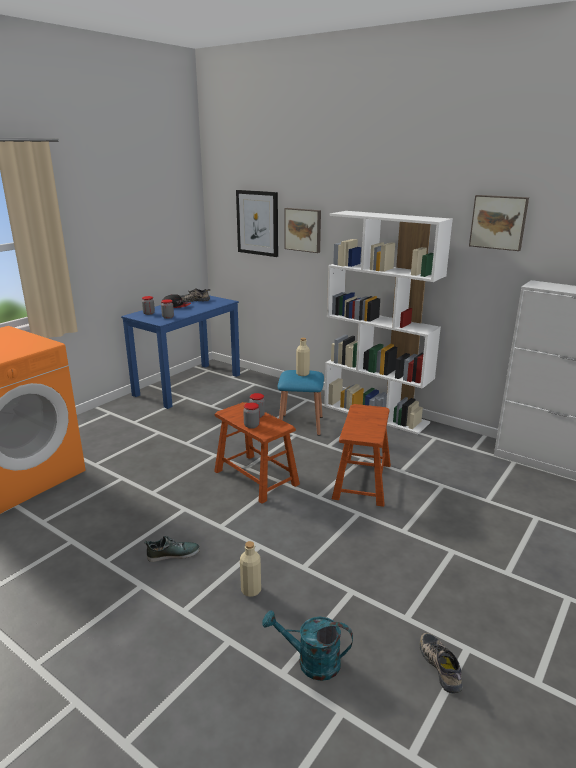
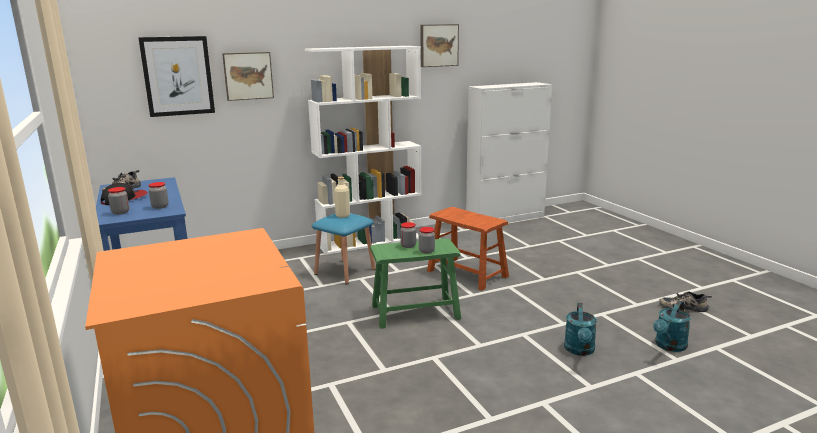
camera: 60 degrees left, 5 degrees down
shoe [145,536,200,562] -> none
brown stool [214,402,300,504] -> green stool [370,238,461,329]
beige bottle [240,541,261,597] -> turquoise watering can [564,303,597,356]

